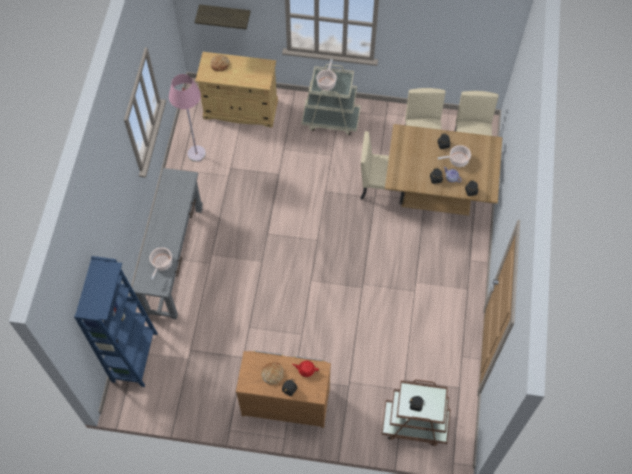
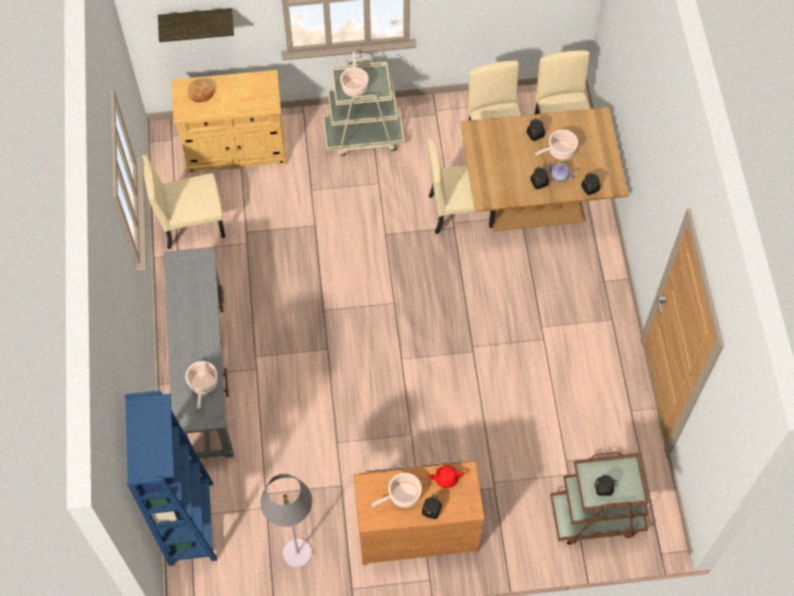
camera: 15 degrees left, 0 degrees up
pink floor lamp [169,74,206,162] -> beige chair [141,155,225,249]
bread [261,362,284,385] -> cooking pot [371,473,422,508]
none -> grey floor lamp [260,473,312,568]

